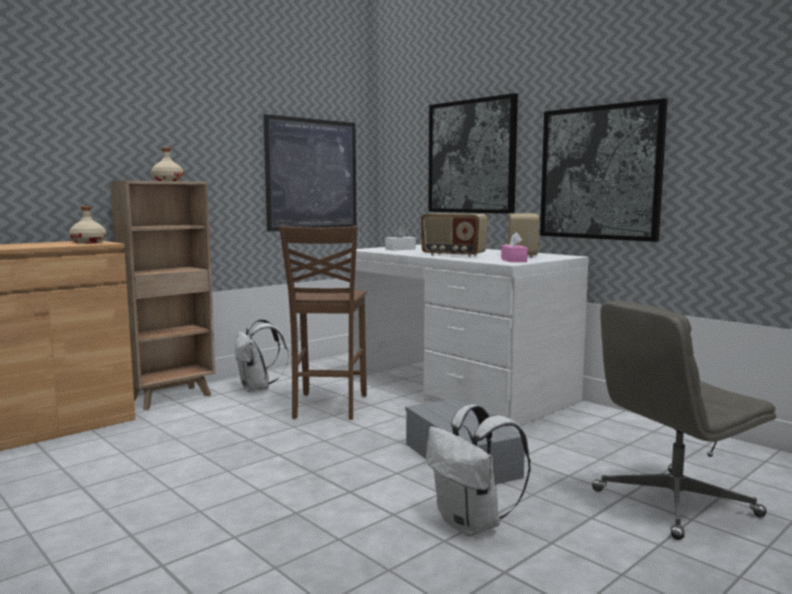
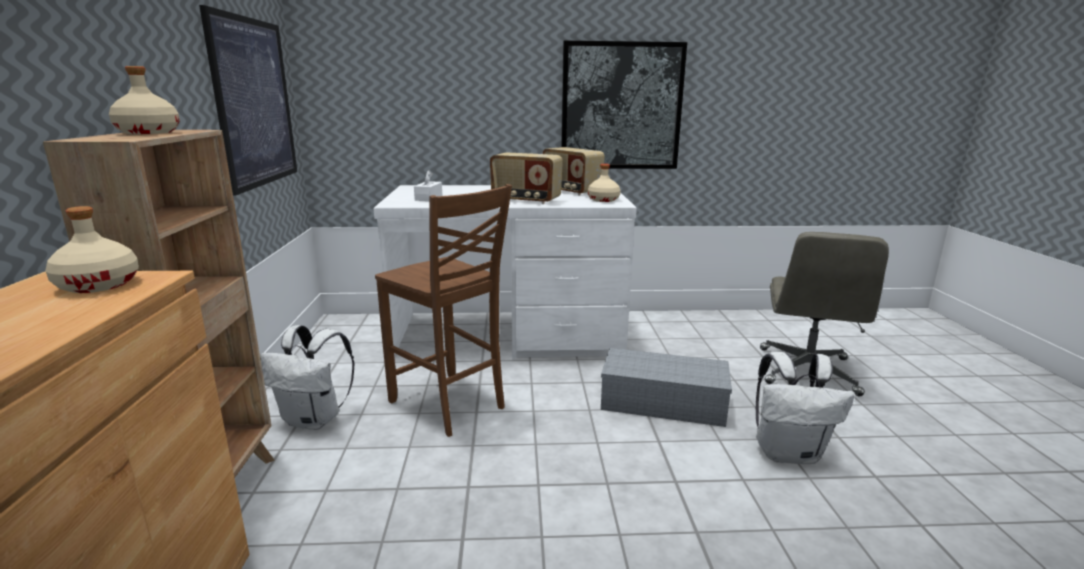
camera: 50 degrees left, 10 degrees up
radio [421,213,488,257] -> radio turned 45 degrees clockwise [490,152,563,204]
picture [428,93,518,214] -> none
pink tissue box [501,232,528,262] -> beige bottle [588,164,621,202]

